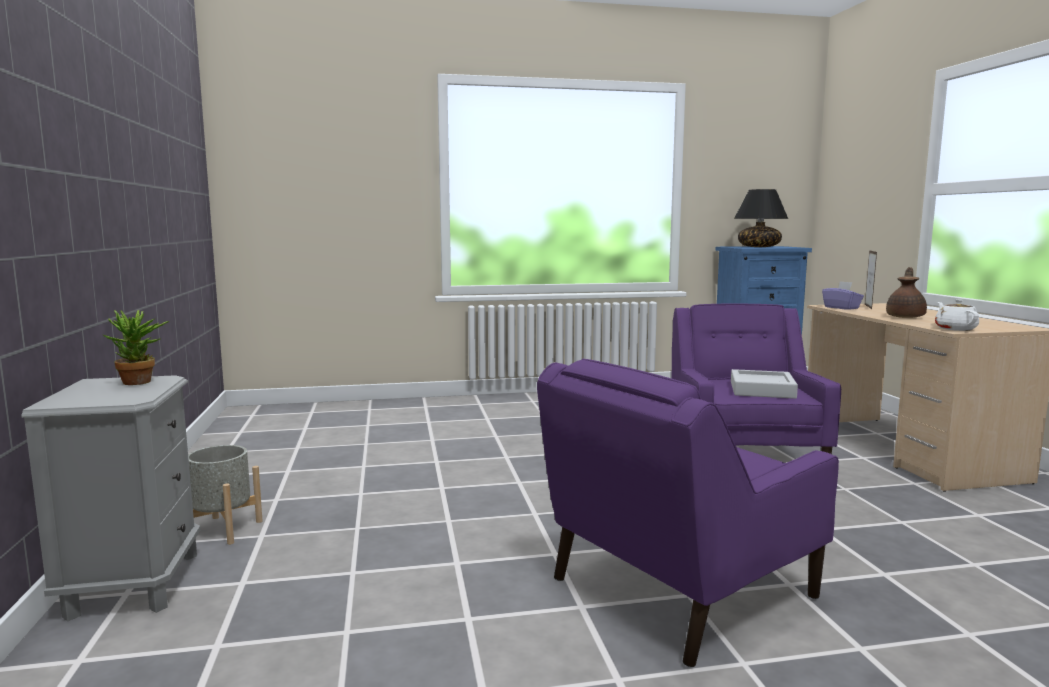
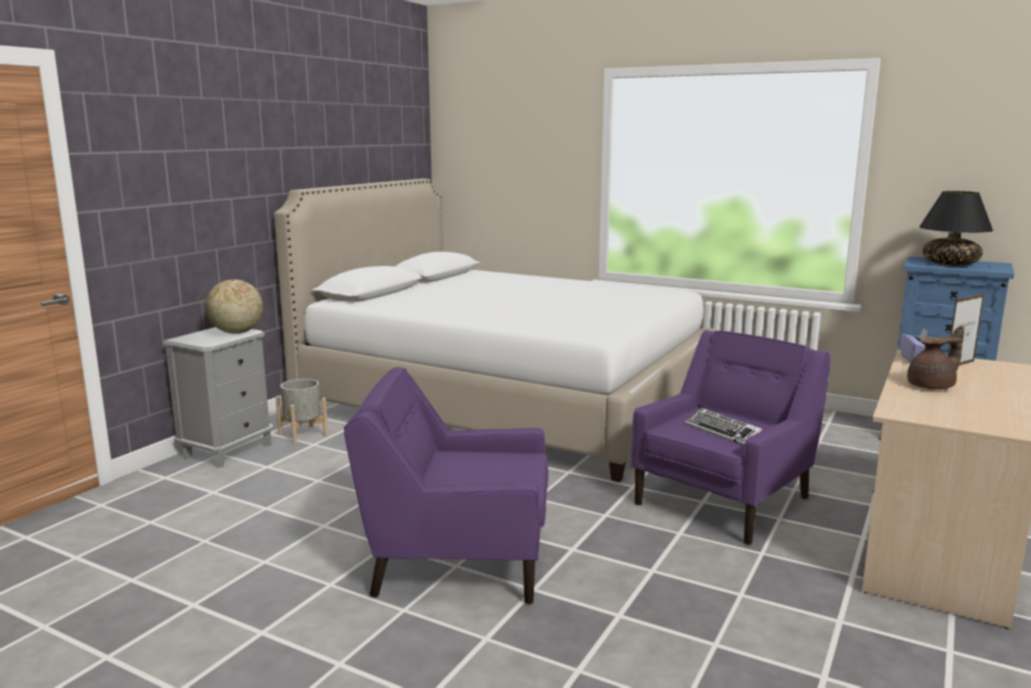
camera: 40 degrees right, 5 degrees up
potted plant [103,310,169,385] -> globe [205,279,263,334]
grey tray [731,369,798,399] -> keyboard [685,408,762,445]
white teapot [935,299,979,331] -> none
none -> white bed [274,179,716,482]

